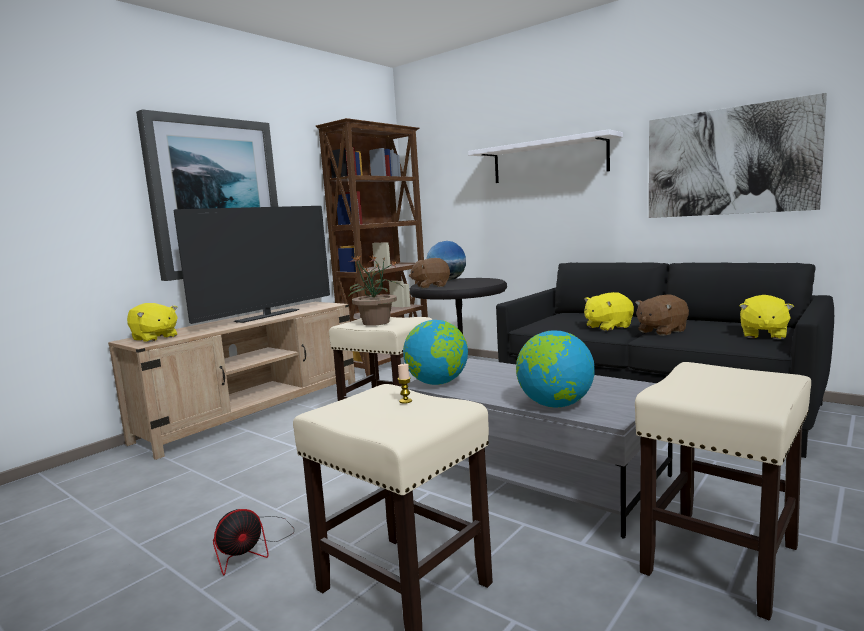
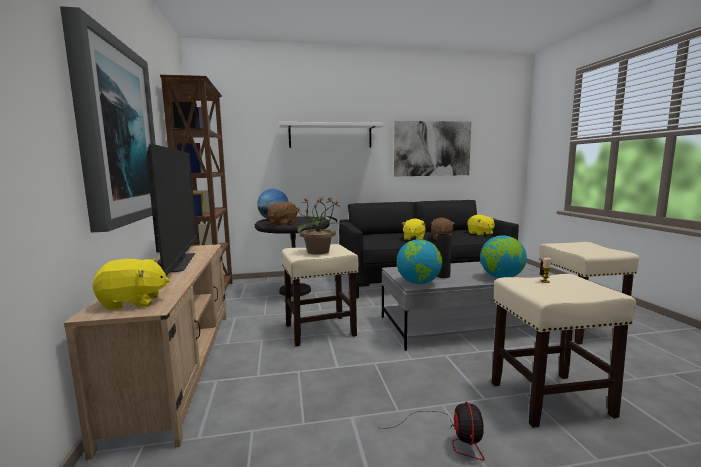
camera: 50 degrees left, 0 degrees up
none -> black vase [436,234,452,278]

